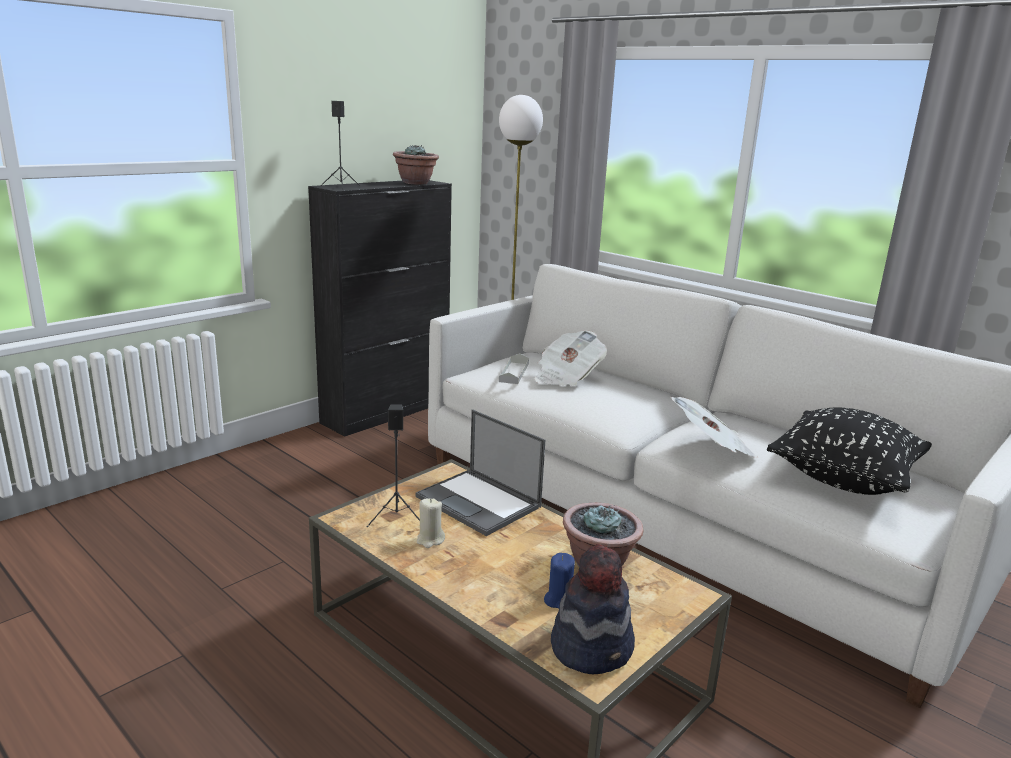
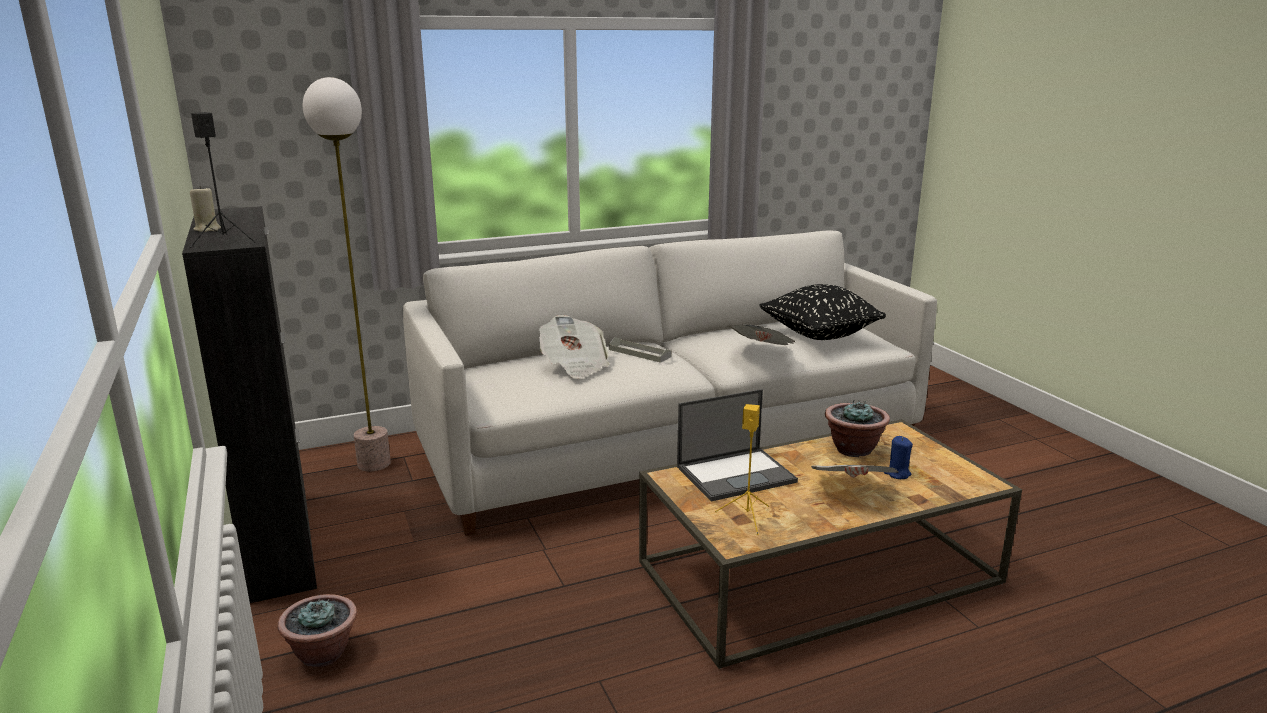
camera: 65 degrees left, 0 degrees up
black speaker [367,404,420,527] -> yellow speaker [715,404,769,535]
potted plant [393,145,439,185] -> potted plant moved to [277,594,357,667]
beige candle [417,498,445,548] -> beige candle moved to [190,186,221,232]
grey tray [499,353,529,384] -> grey tray moved to [609,337,672,363]
hat [551,544,635,674] -> none
none -> newspaper [811,465,898,478]

